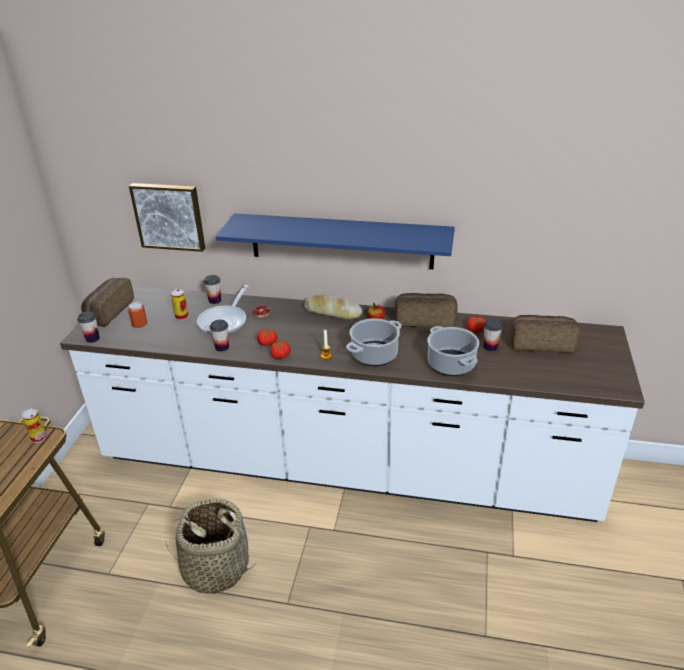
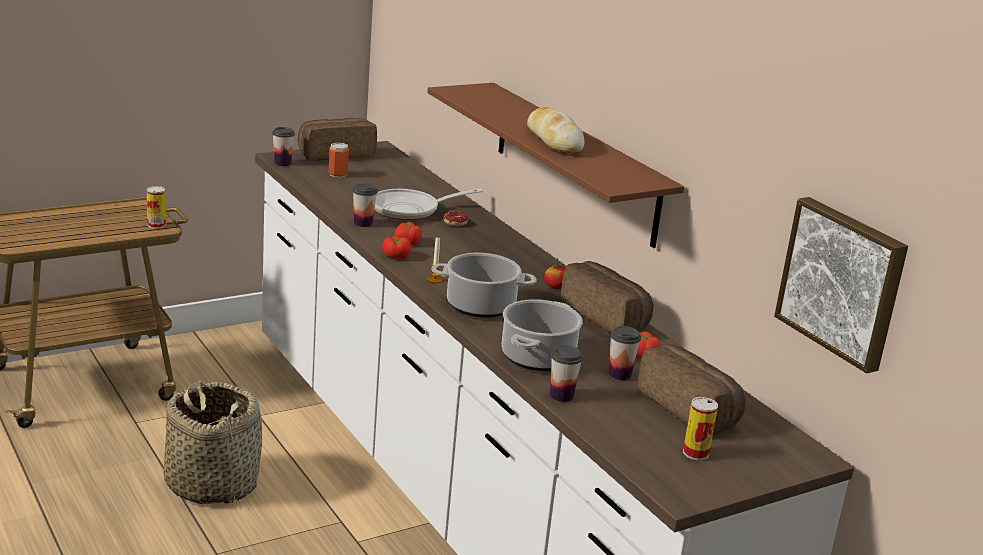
camera: 45 degrees right, 10 degrees down
picture [129,183,205,252] -> picture moved to [774,197,908,373]
can [171,289,189,320] -> can moved to [683,397,718,460]
cup [204,275,221,304] -> cup moved to [550,345,583,402]
blue shelf [215,213,455,269] -> brown shelf [427,83,684,248]
bread [304,294,363,320] -> bread moved to [527,107,584,153]

